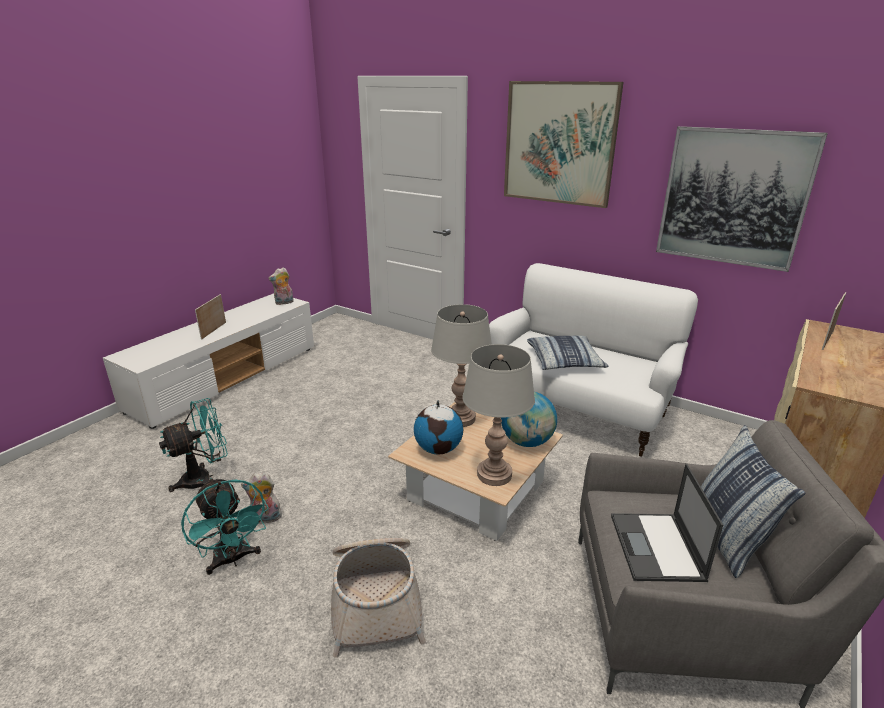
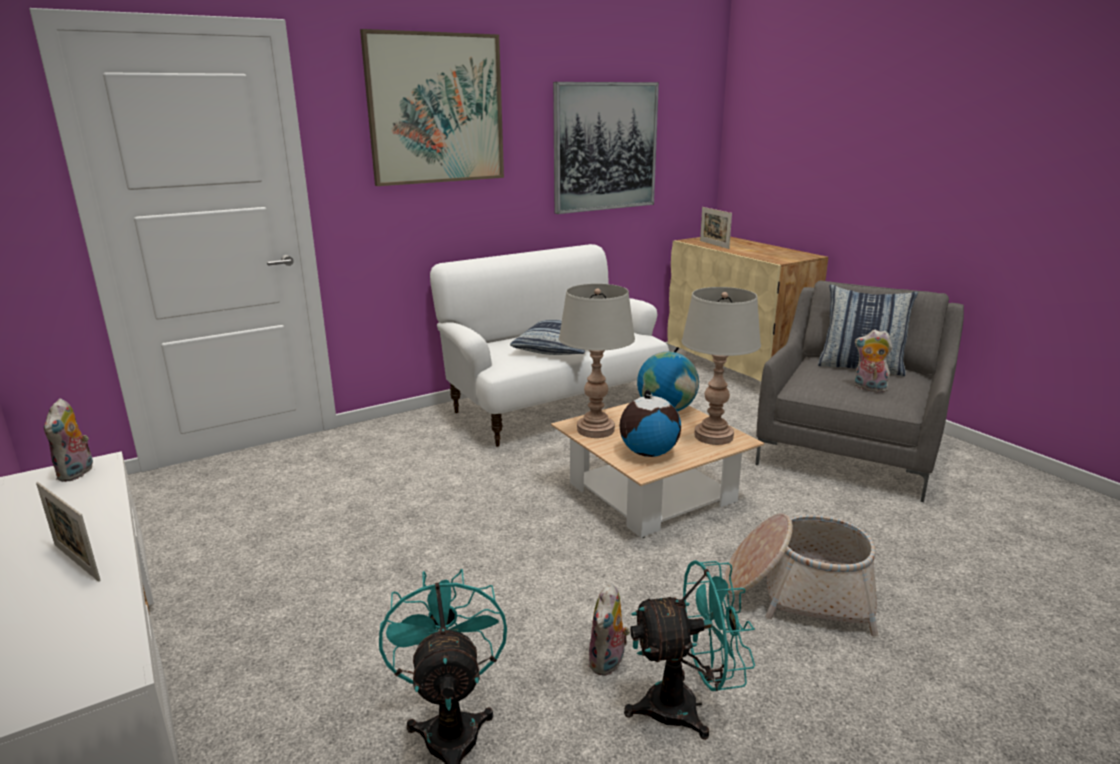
camera: 65 degrees left, 5 degrees down
laptop [611,464,723,582] -> plush toy [855,330,892,393]

